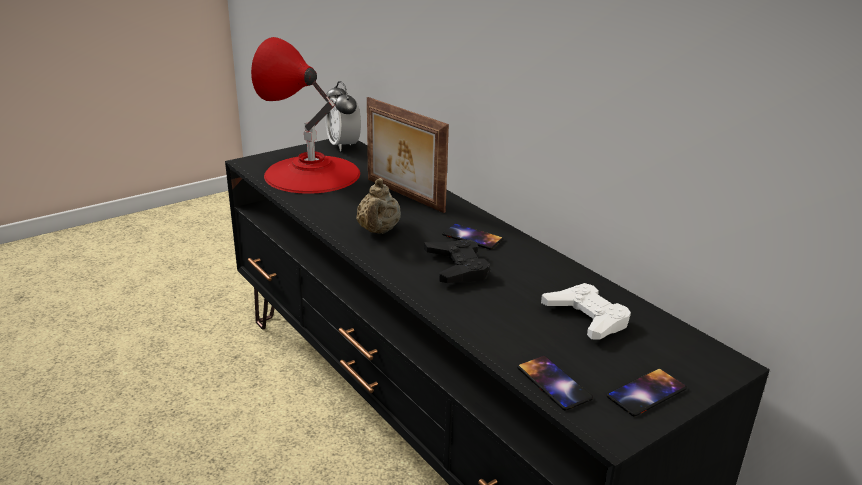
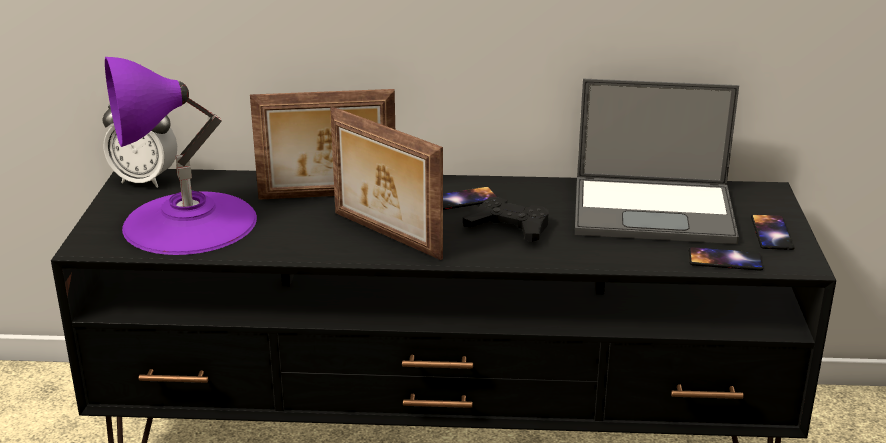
camera: 50 degrees left, 0 degrees up
red table lamp [251,37,360,194] -> purple table lamp [105,57,257,255]
beige teapot [356,178,401,234] -> picture frame [330,107,443,260]
white game controller [541,283,631,339] -> laptop [575,79,739,244]

